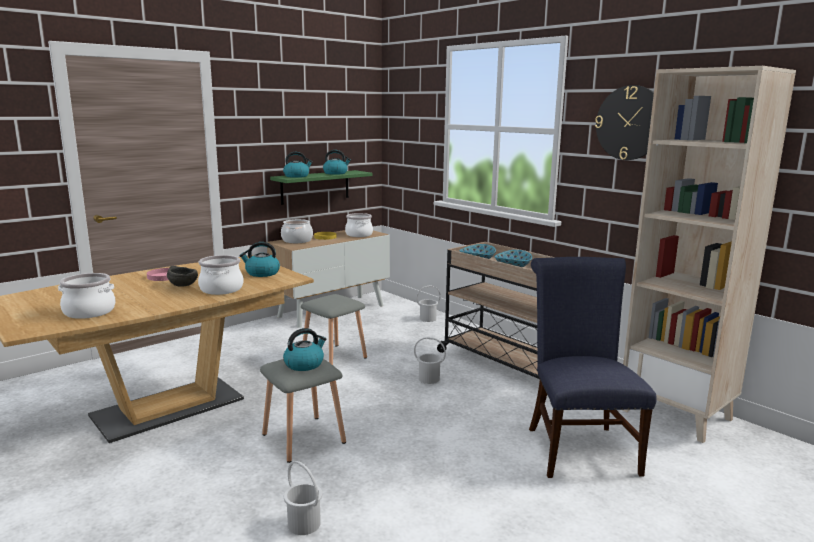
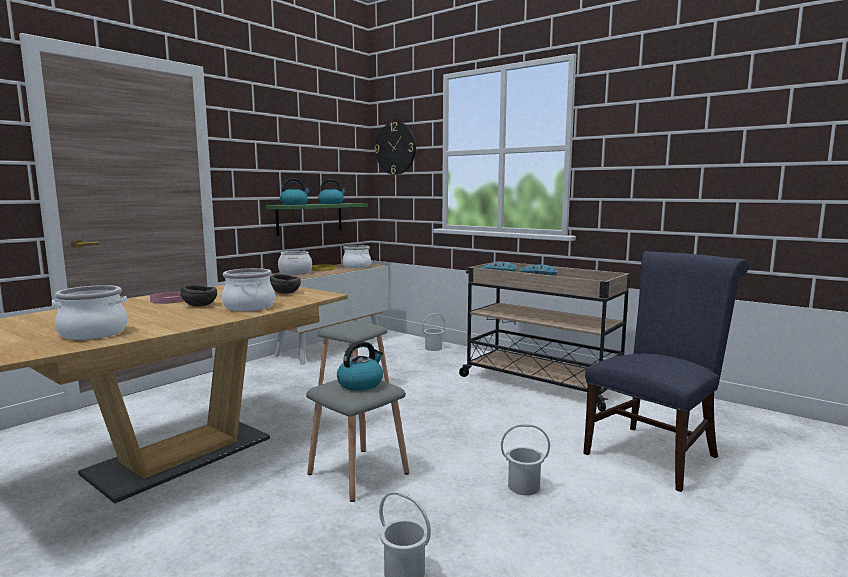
camera: 10 degrees left, 5 degrees down
kettle [239,242,280,277] -> grey bowl [270,273,301,294]
white bucket [414,337,446,384] -> white bucket moved to [501,424,550,495]
blue chair [529,257,657,478] -> blue chair turned 60 degrees clockwise [583,251,749,492]
wall clock [595,85,654,160] -> wall clock moved to [375,122,416,175]
beige bookcase [622,66,796,443] -> none

